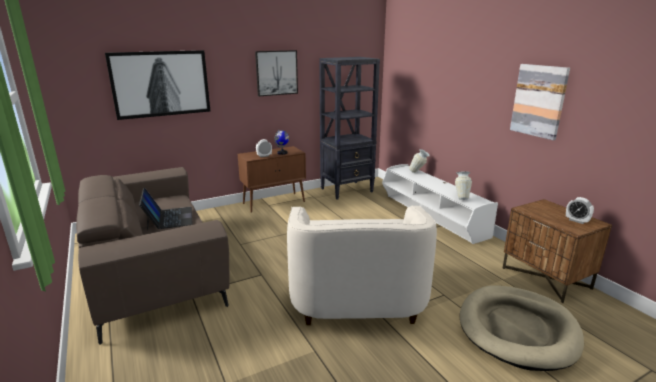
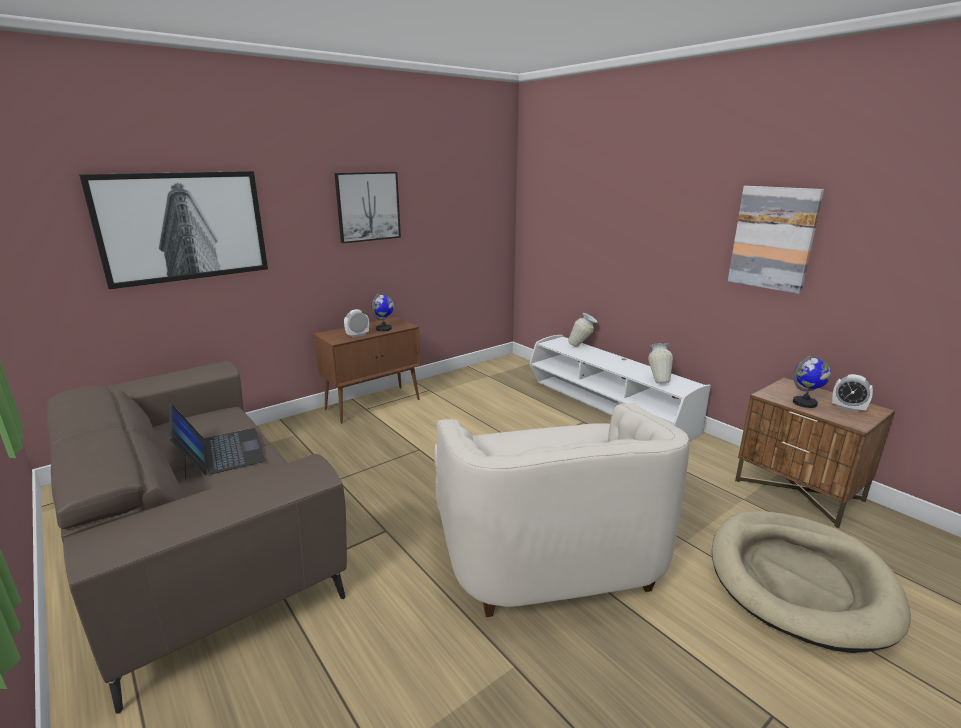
camera: 10 degrees left, 0 degrees up
black bookcase [319,57,380,199] -> none
none -> globe [793,355,831,408]

